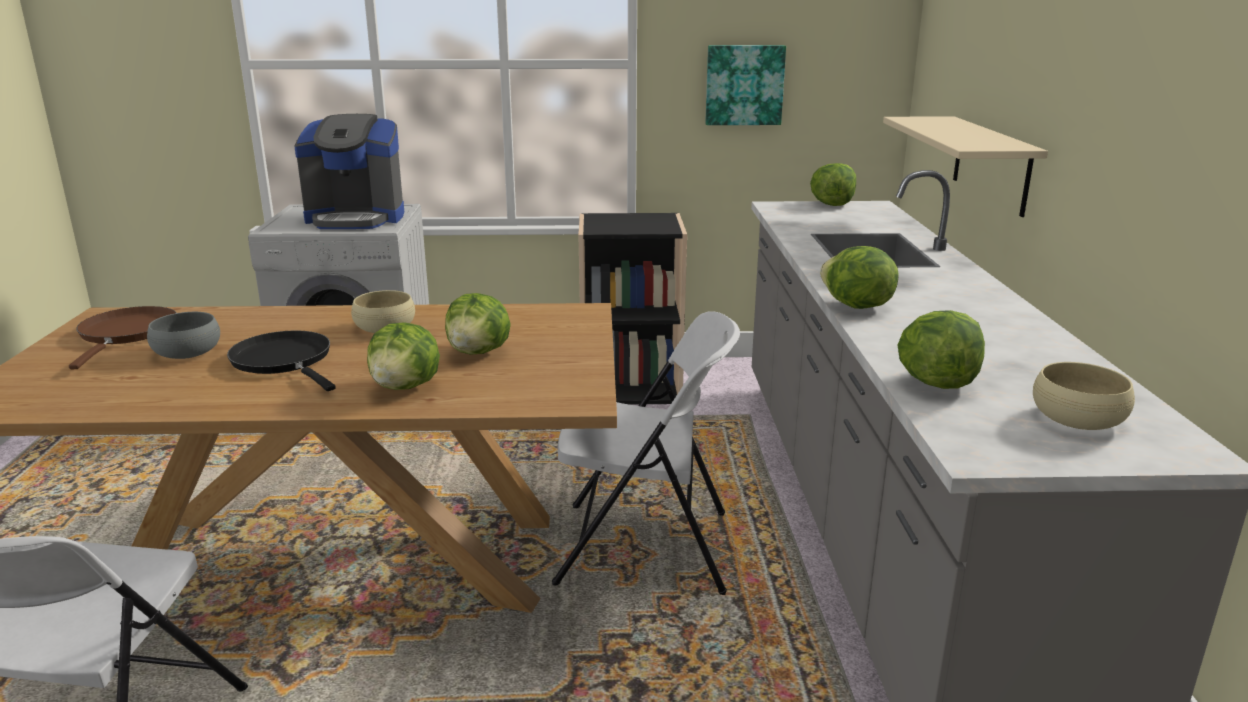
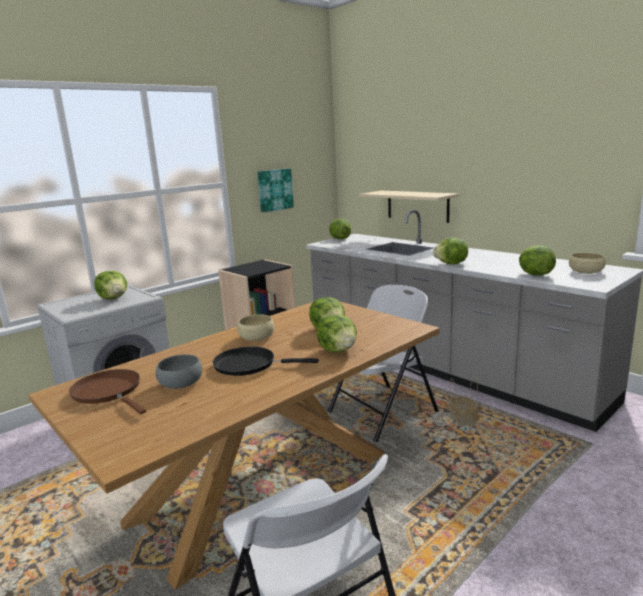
camera: 40 degrees left, 5 degrees down
coffee machine [294,114,404,229] -> lettuce [94,271,127,300]
none -> basket [449,375,478,426]

